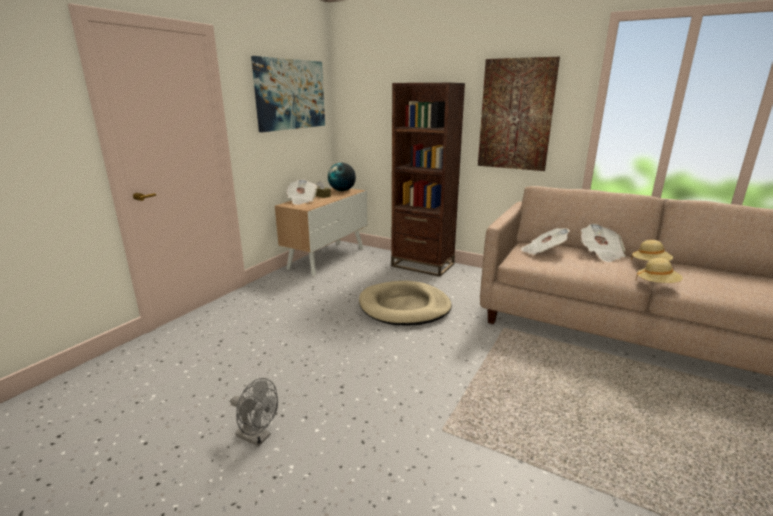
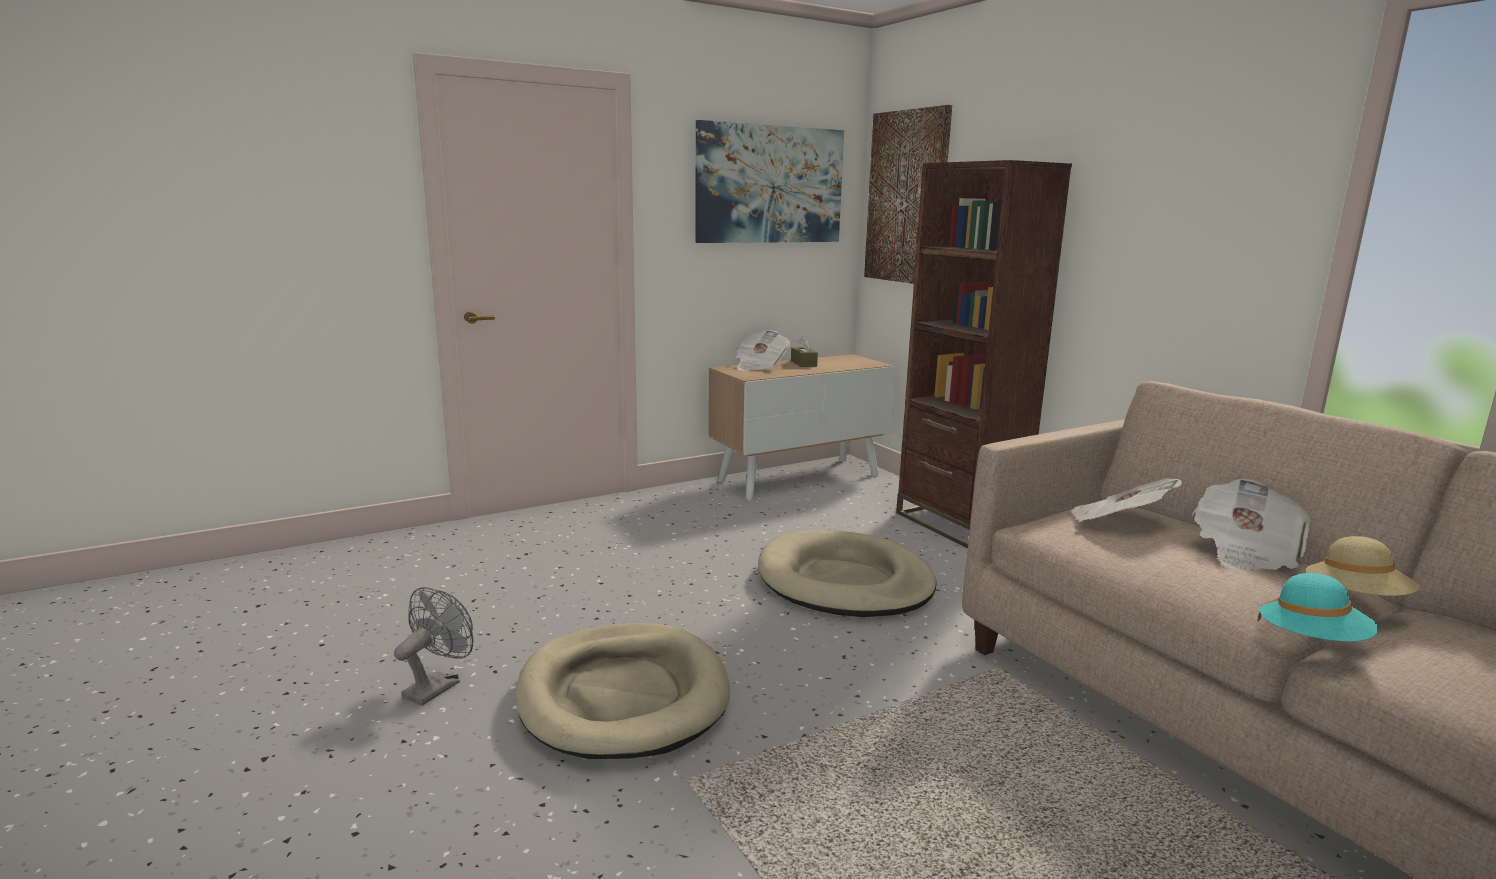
camera: 30 degrees right, 5 degrees down
grey fan [230,378,278,447] -> grey fan turned 120 degrees counterclockwise [394,587,473,706]
globe [328,163,356,191] -> none
picture [478,57,560,171] -> picture moved to [864,105,952,284]
beige hat [636,258,683,283] -> turquoise hat [1257,573,1379,642]
none -> beige dog bed [516,623,730,759]

